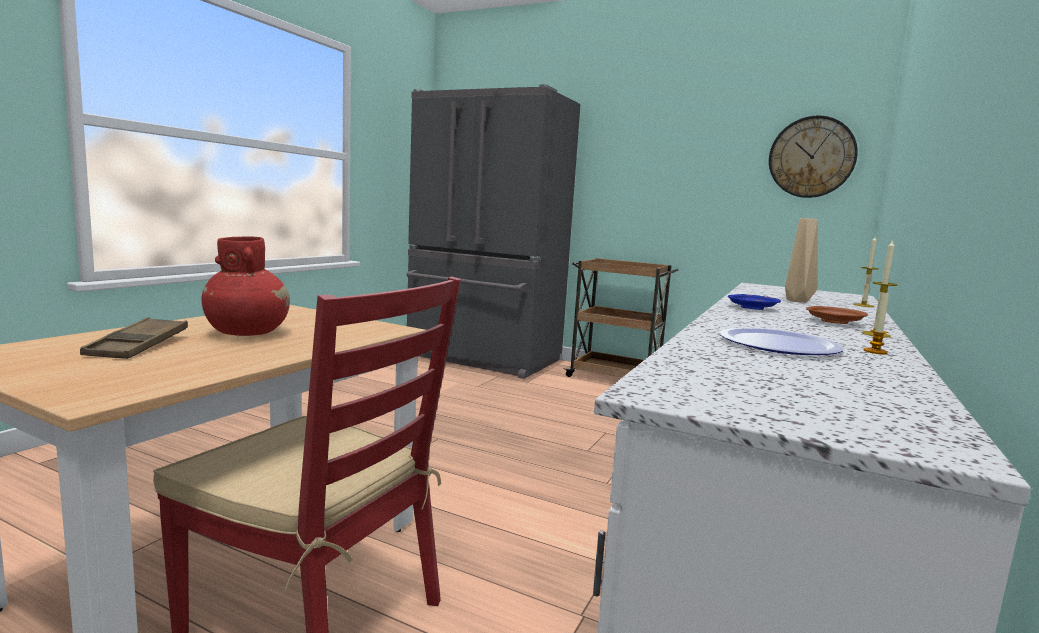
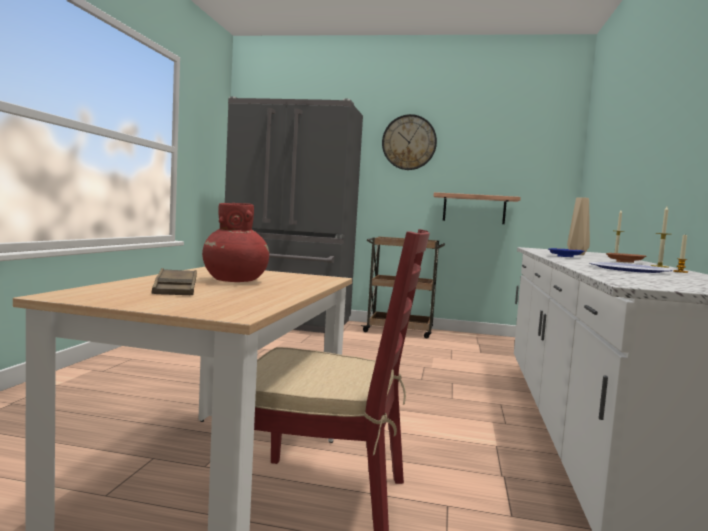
camera: 15 degrees left, 5 degrees down
wall clock [769,115,858,198] -> wall clock moved to [382,114,437,170]
none -> shelf [434,192,521,224]

